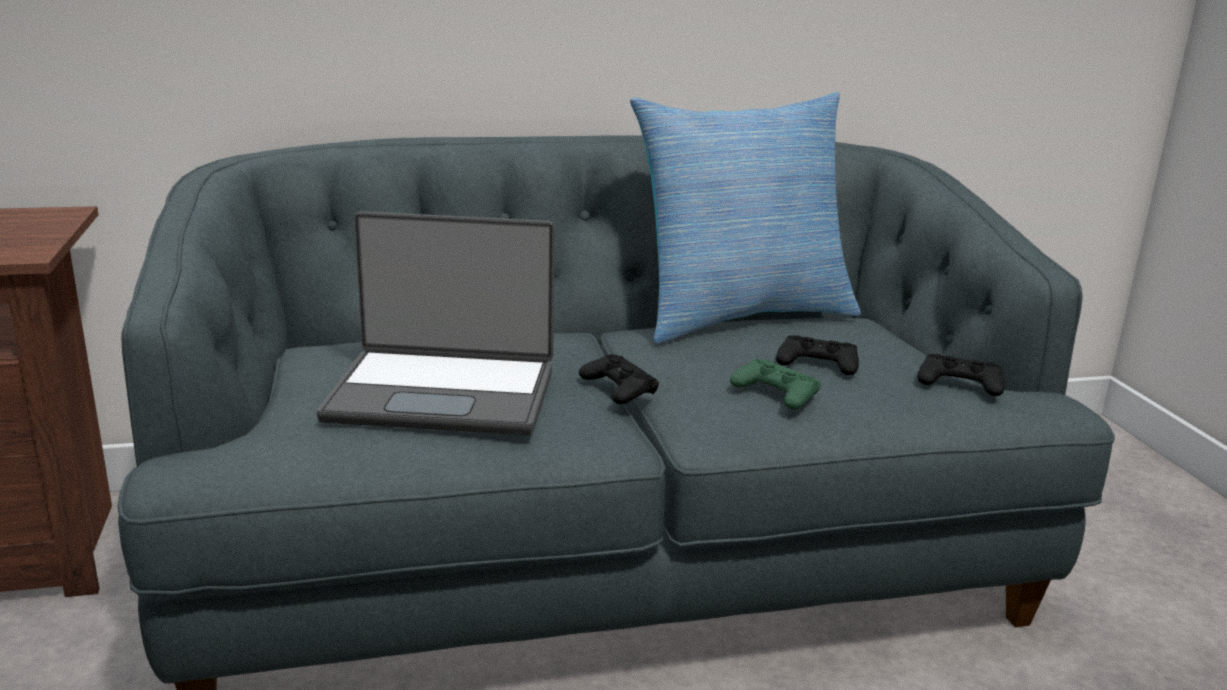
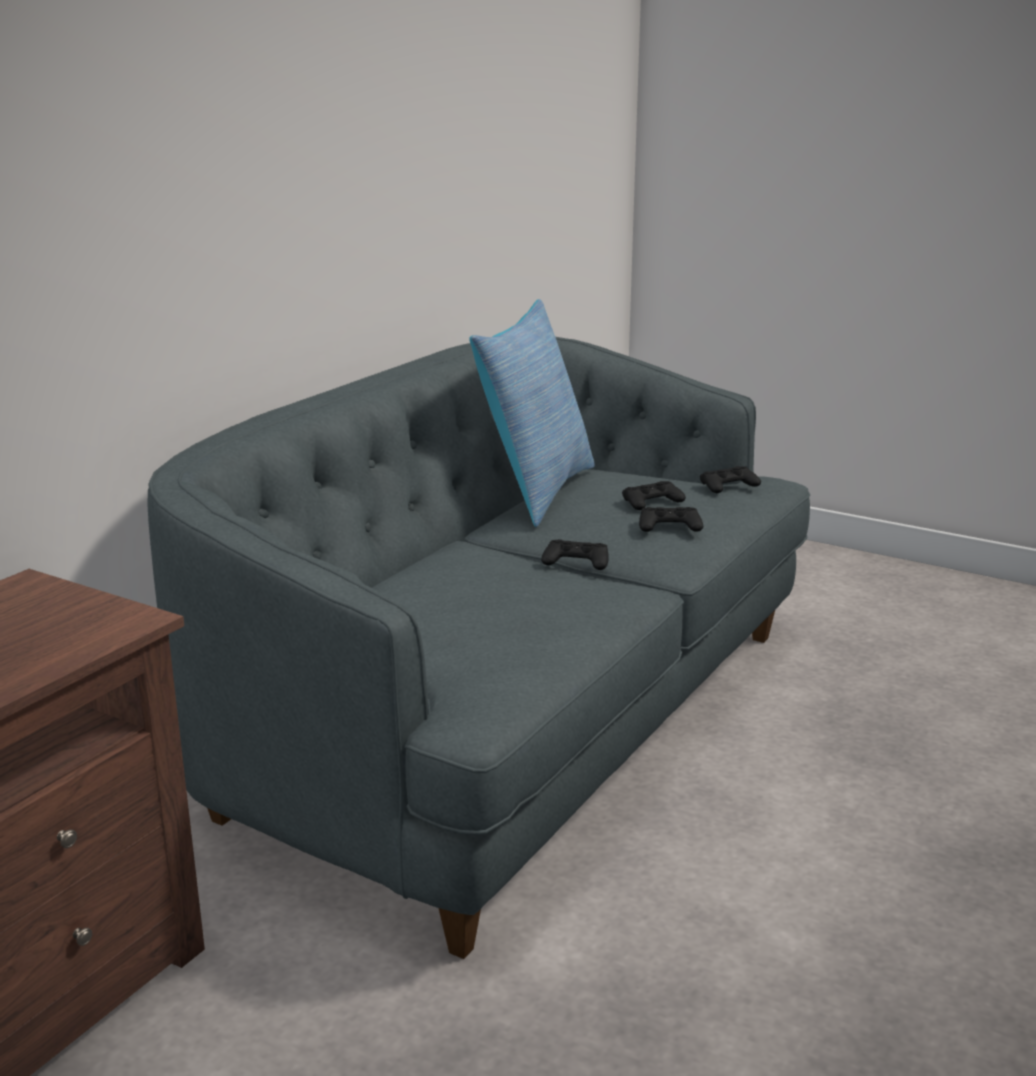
camera: 45 degrees left, 0 degrees up
laptop [317,211,555,435] -> none
green game controller [730,359,821,409] -> black game controller [639,507,703,532]

